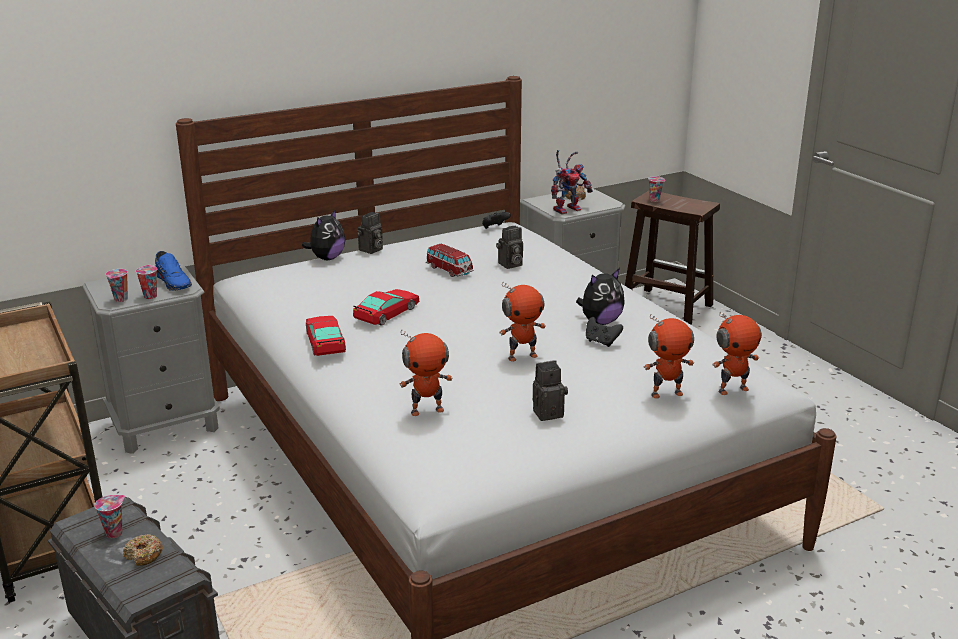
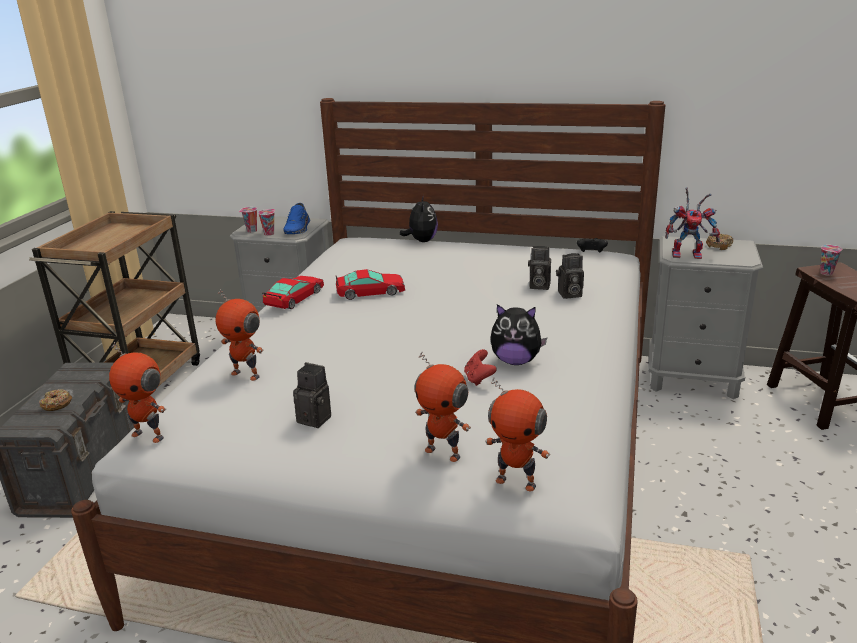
camera: 45 degrees right, 0 degrees up
cup [94,495,125,538] -> none
plush toy [302,209,345,260] -> plush toy turned 75 degrees counterclockwise [400,195,438,242]
camera [357,212,383,254] -> camera moved to [556,253,584,299]
toy car [426,244,474,277] -> none
toy robot [499,282,546,362] -> toy robot moved to [109,342,166,443]
black game controller [586,317,623,347] -> red game controller [464,349,497,386]

